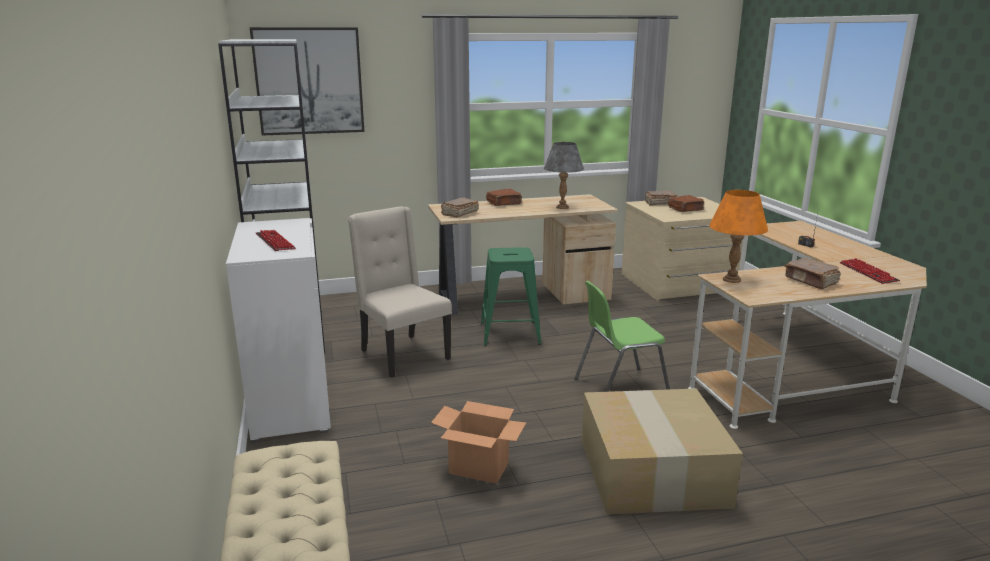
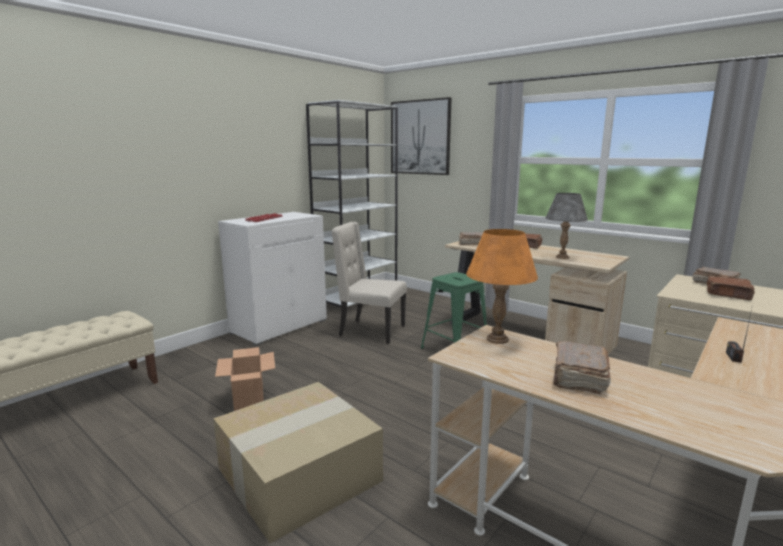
camera: 55 degrees right, 5 degrees down
beige chair [348,206,452,378] -> beige chair turned 90 degrees counterclockwise [332,222,407,344]
green chair [574,281,670,392] -> none
keyboard [840,258,900,284] -> none

